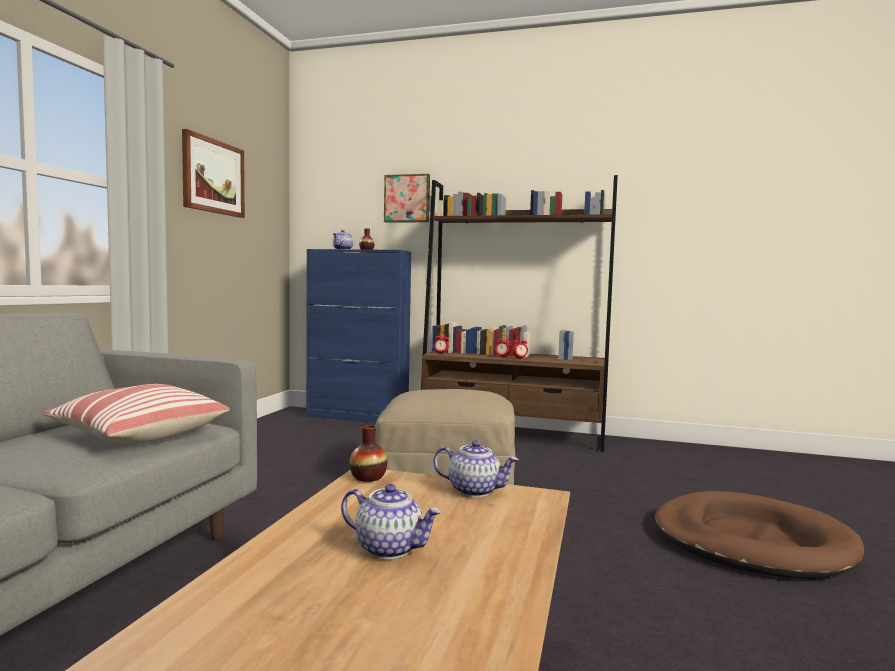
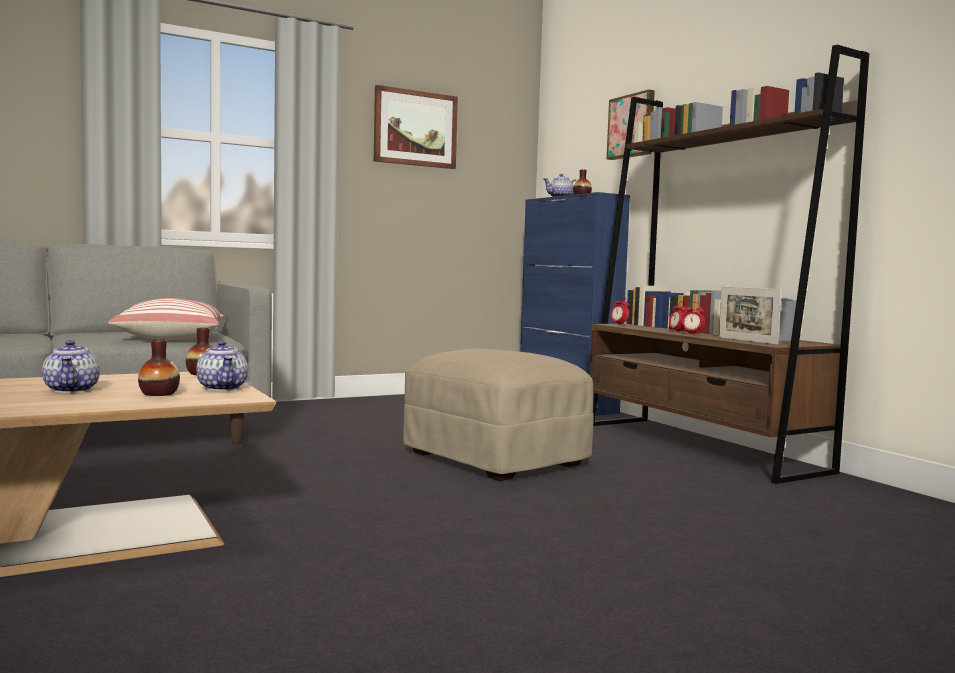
camera: 45 degrees right, 0 degrees up
brown dog bed [655,491,864,579] -> none
none -> vase [138,339,180,396]
none -> picture frame [719,286,782,345]

